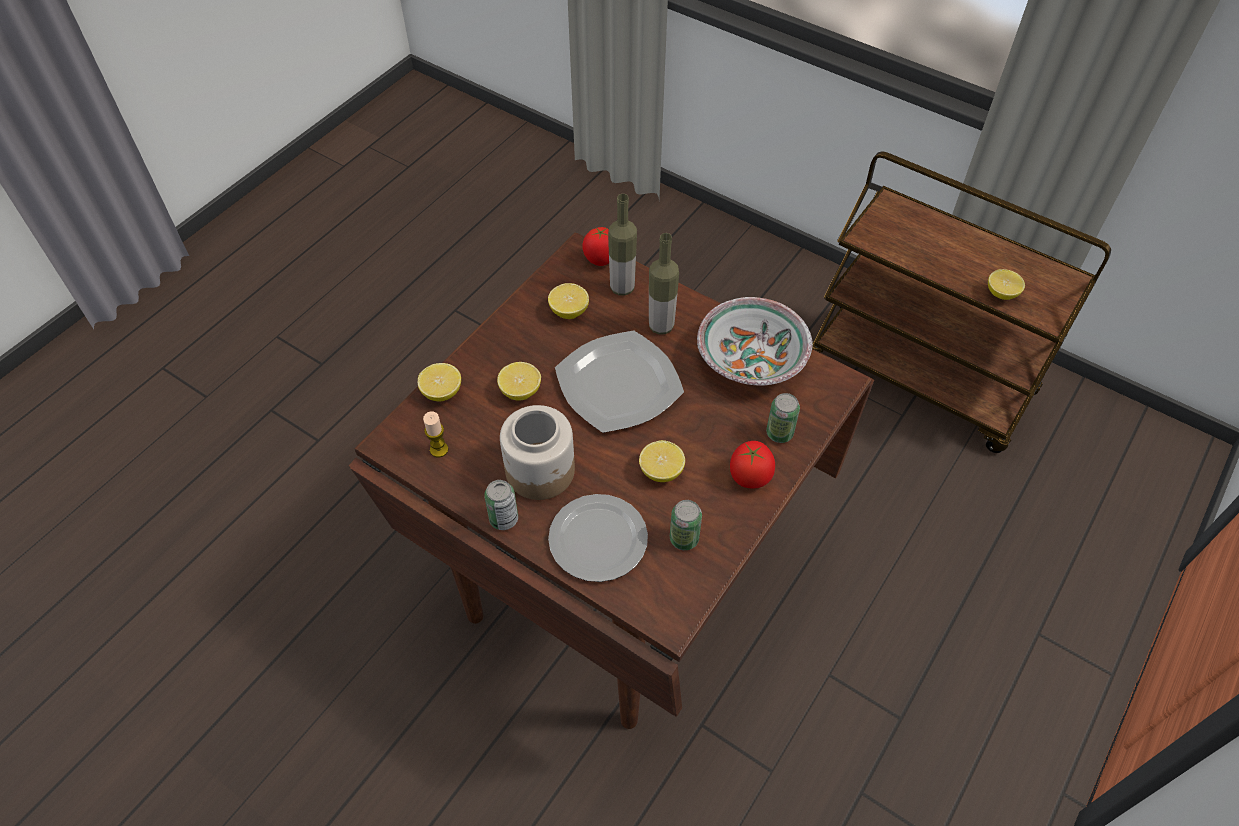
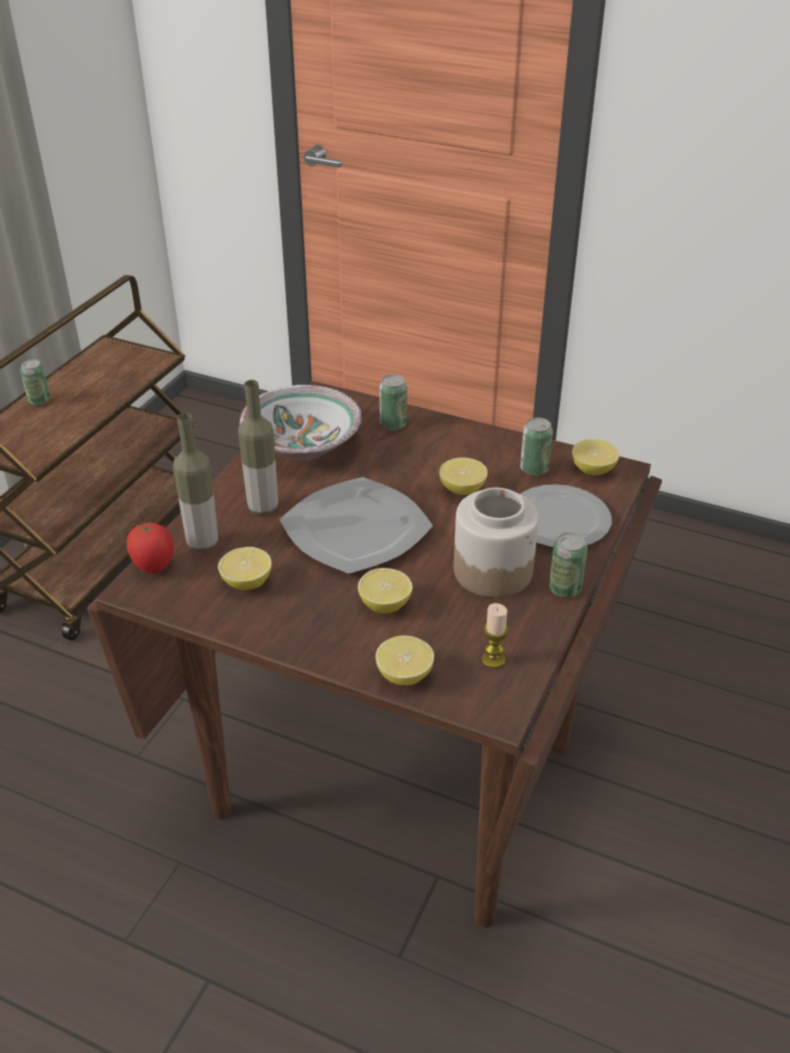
camera: 100 degrees left, 15 degrees down
tomato [730,441,775,489] -> none
lemon [988,269,1025,300] -> lemon moved to [572,439,619,475]
none -> can [20,359,50,405]

